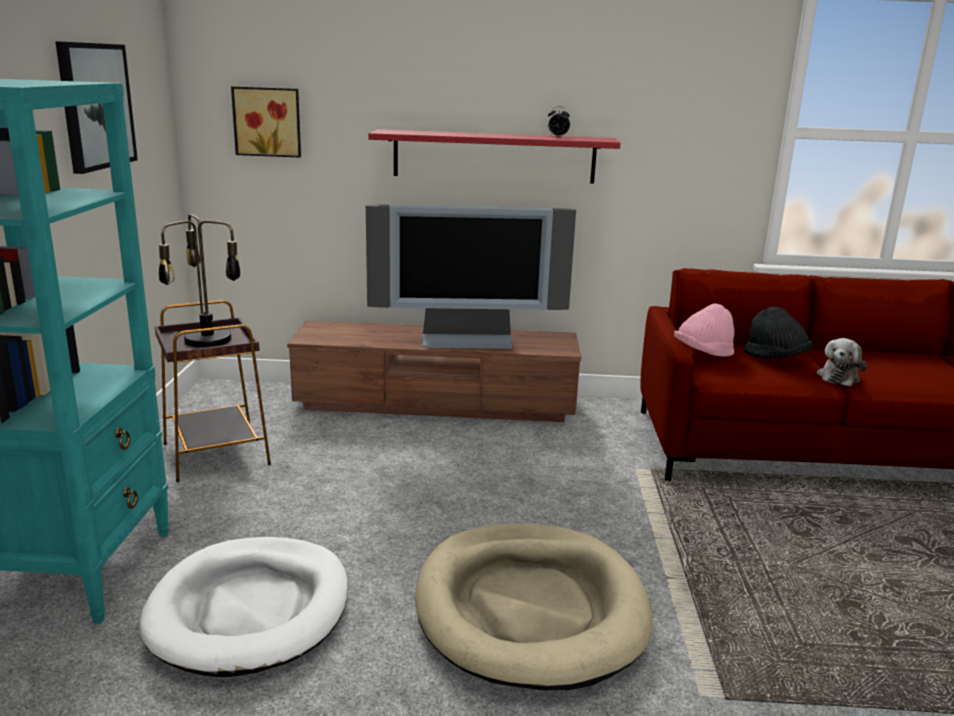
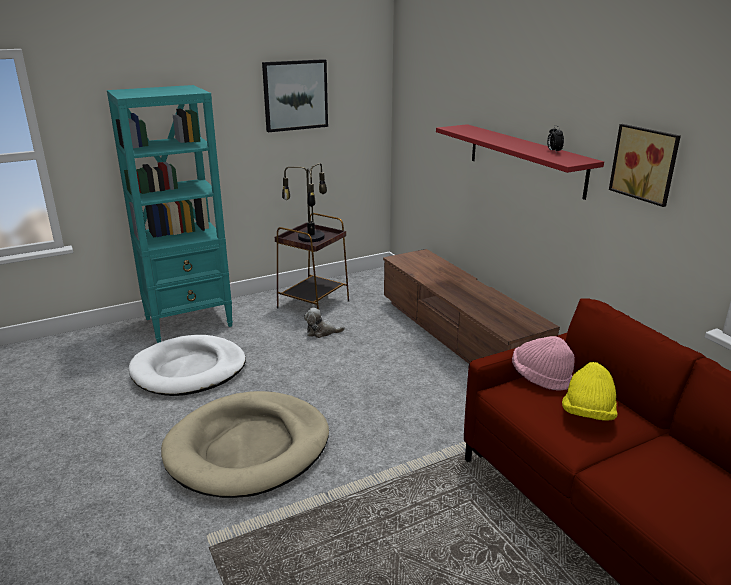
camera: 60 degrees right, 5 degrees up
picture [231,86,301,157] -> picture moved to [609,124,681,207]
television [366,204,576,349] -> none
black hat [744,307,813,359] -> yellow hat [562,362,618,421]
plush toy [817,338,867,386] -> plush toy moved to [304,307,345,338]

